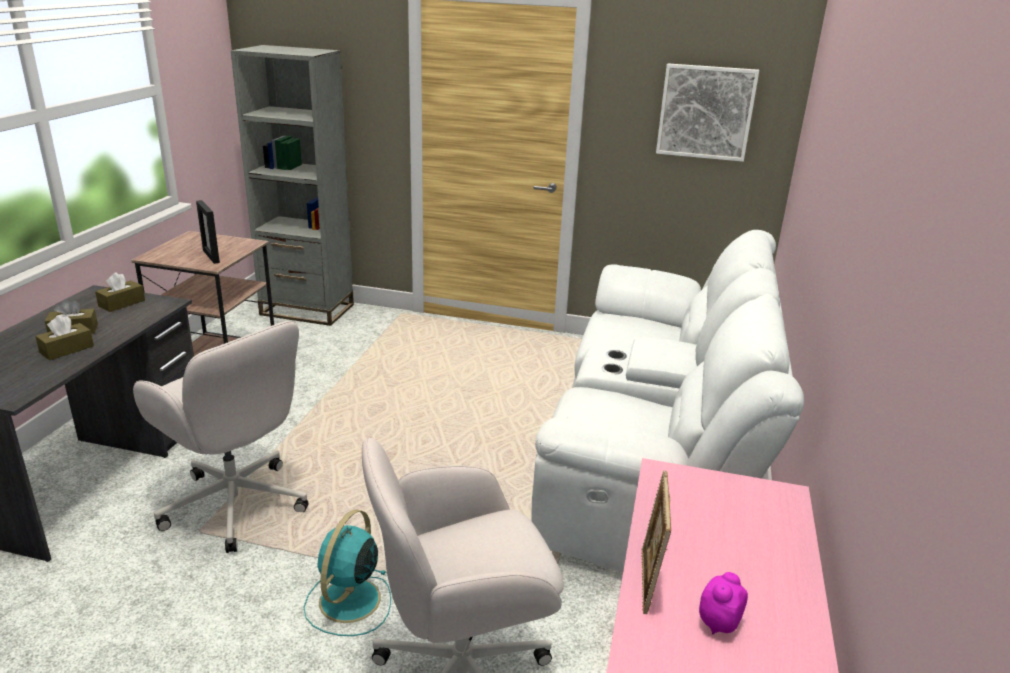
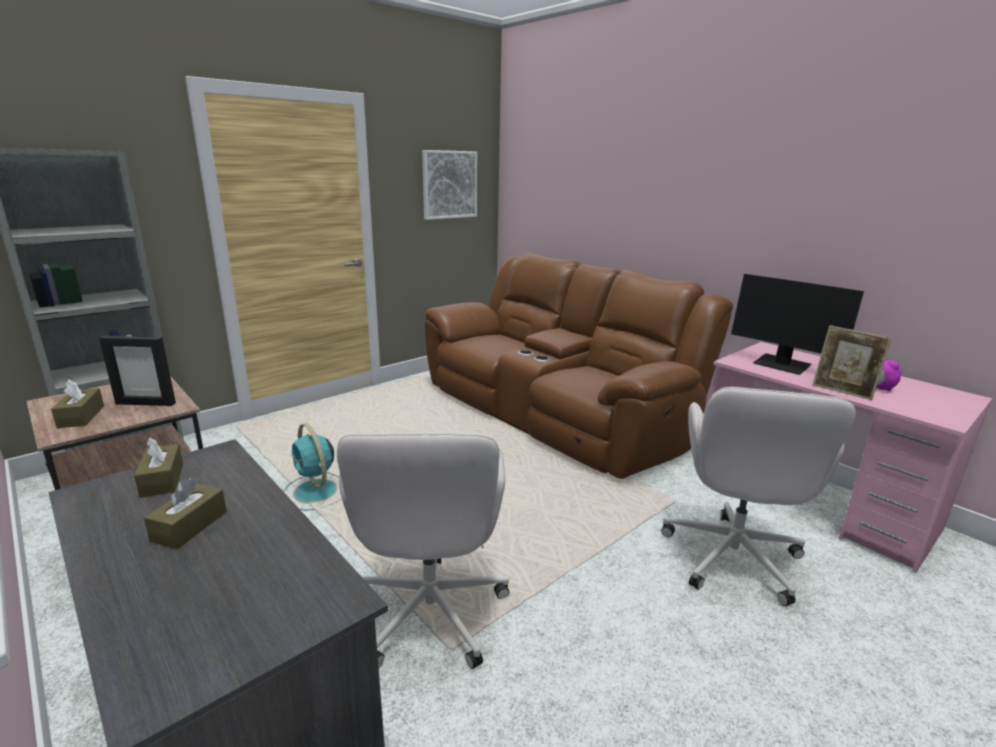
camera: 55 degrees left, 5 degrees down
brown tissue box [35,315,94,360] -> brown tissue box moved to [51,379,104,428]
white office chair [133,321,308,553] -> white office chair turned 105 degrees clockwise [337,433,510,669]
turquoise fan [304,509,391,636] -> turquoise fan moved to [283,423,342,511]
white sofa [532,230,804,572] -> brown sofa [425,253,733,479]
none -> monitor [731,274,864,375]

